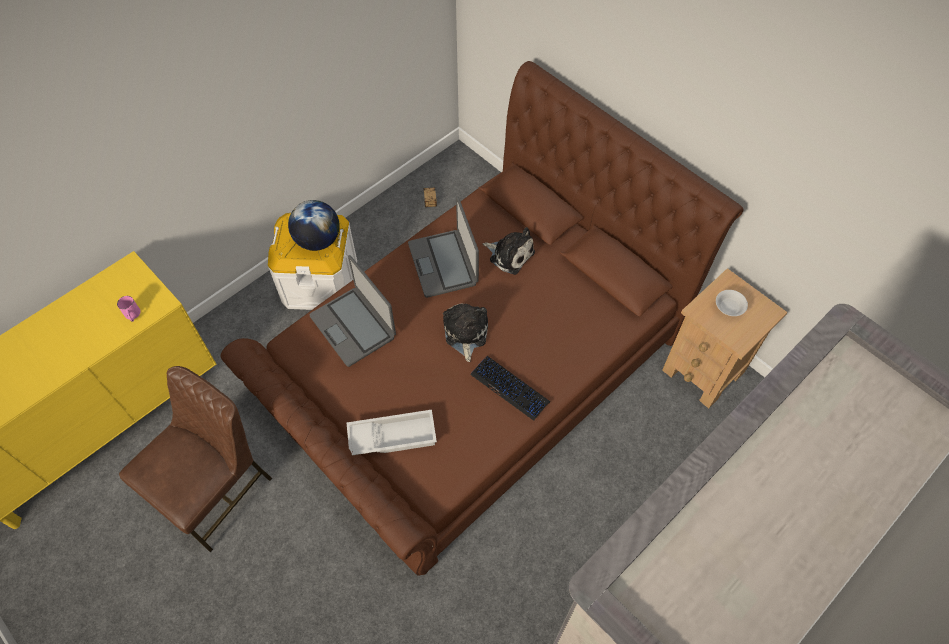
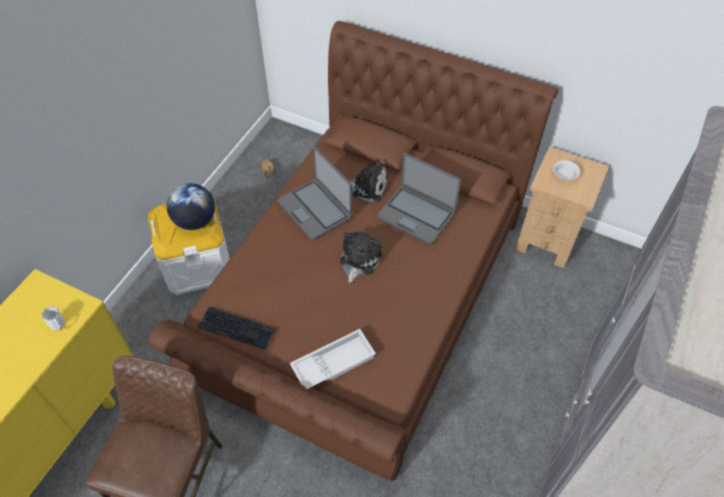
camera: 20 degrees left, 5 degrees down
pink mug [117,296,141,322] -> white mug [42,306,65,330]
laptop [310,255,396,367] -> laptop moved to [377,153,461,245]
plush toy [443,304,488,362] -> plush toy turned 45 degrees clockwise [340,231,382,283]
keyboard [470,356,550,421] -> keyboard moved to [198,307,276,350]

